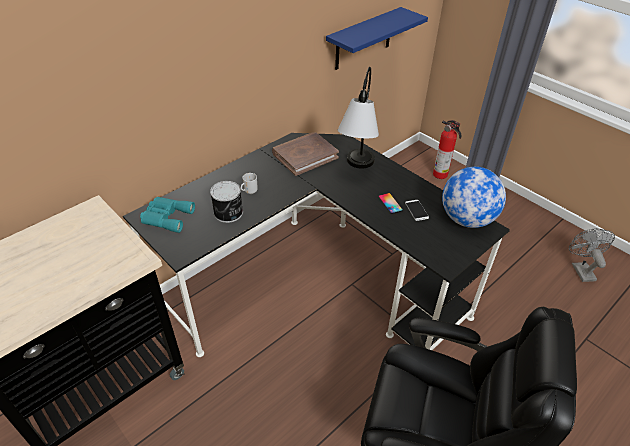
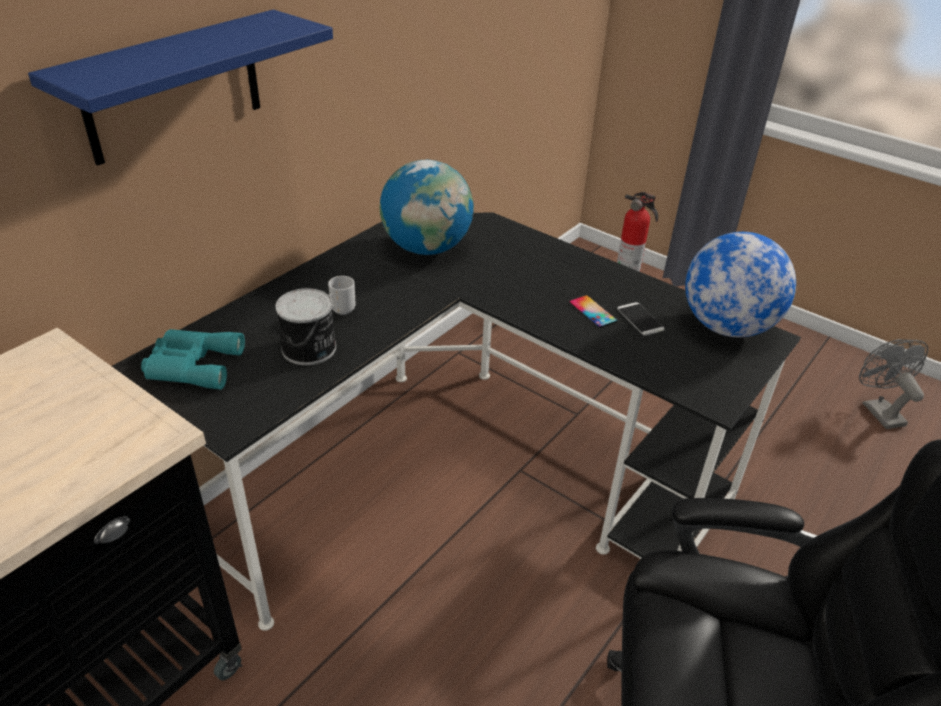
camera: 10 degrees left, 5 degrees down
brown book [272,132,339,176] -> globe [380,159,474,255]
blue shelf [326,7,428,70] -> blue shelf moved to [28,9,333,166]
table lamp [338,67,379,169] -> none

